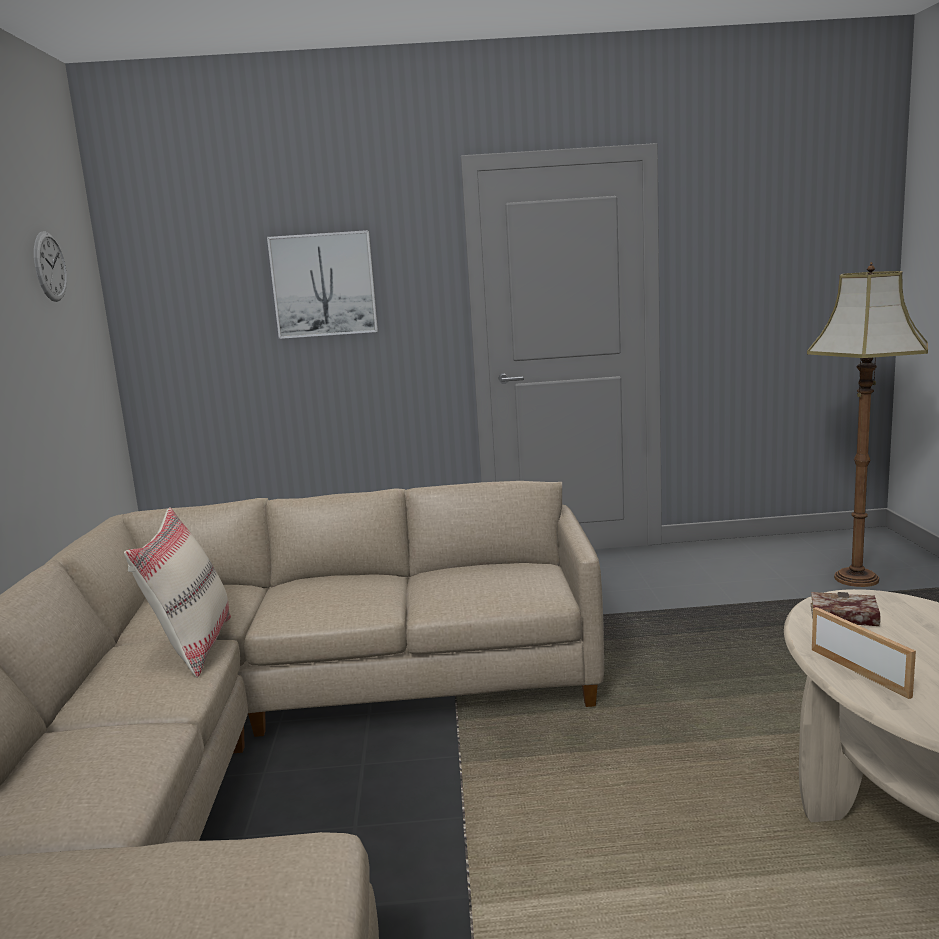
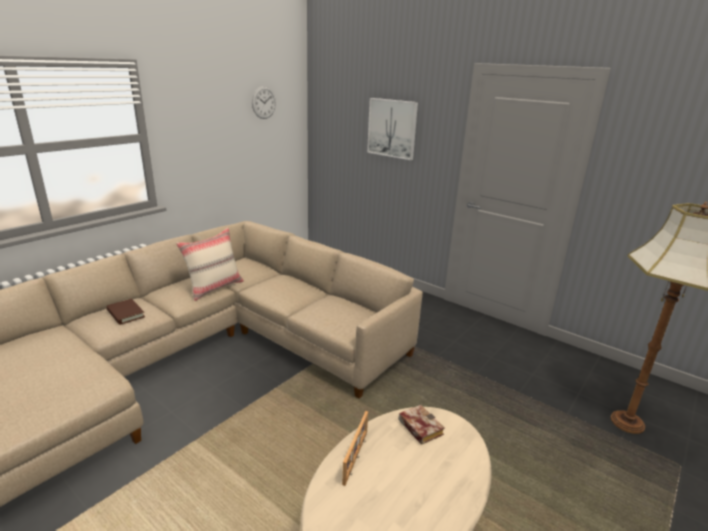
camera: 40 degrees right, 10 degrees up
none -> brown book [106,299,145,325]

